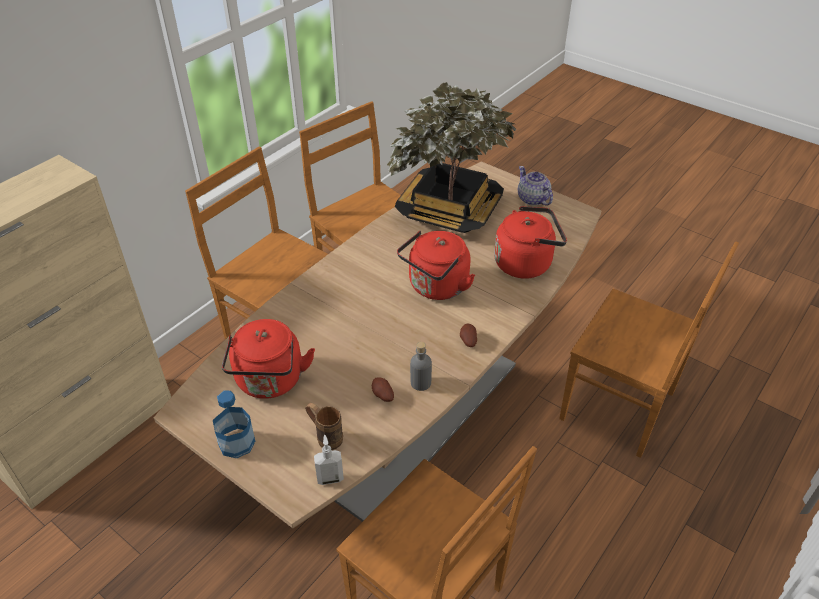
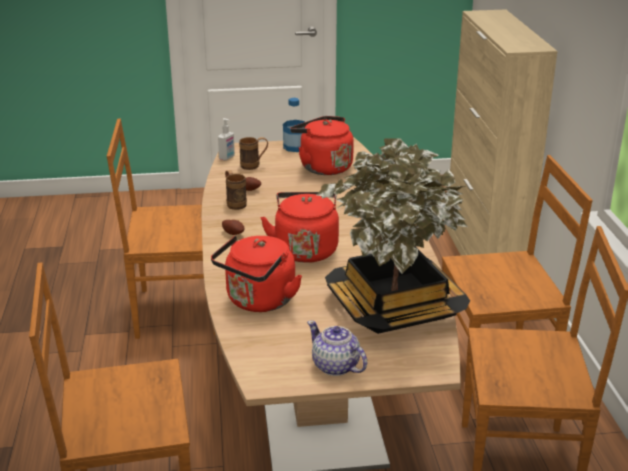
camera: 135 degrees right, 15 degrees down
grey bottle [410,342,432,391] -> brown mug [225,170,247,210]
teapot [518,166,553,206] -> teapot turned 150 degrees counterclockwise [307,321,367,376]

